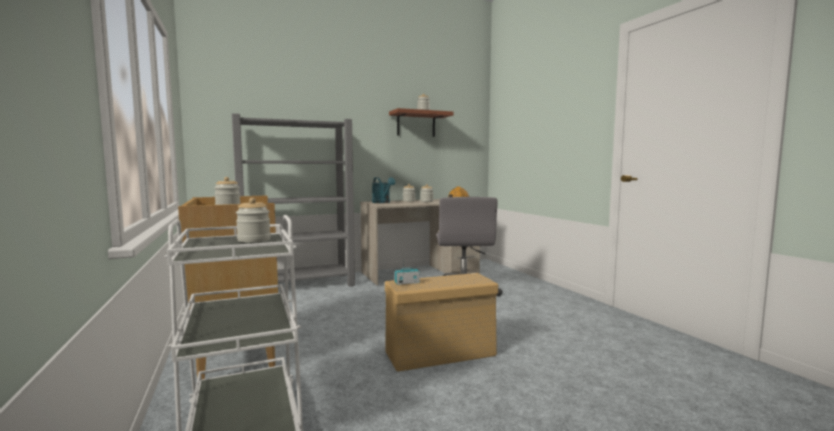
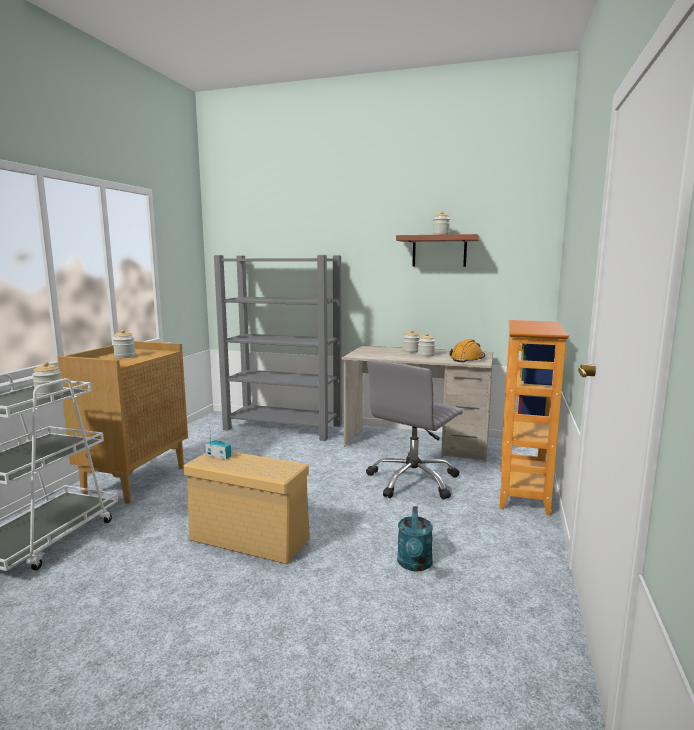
camera: 40 degrees right, 5 degrees up
turquoise watering can [372,177,396,203] -> turquoise watering can moved to [397,506,433,572]
none -> bookcase [499,320,569,515]

